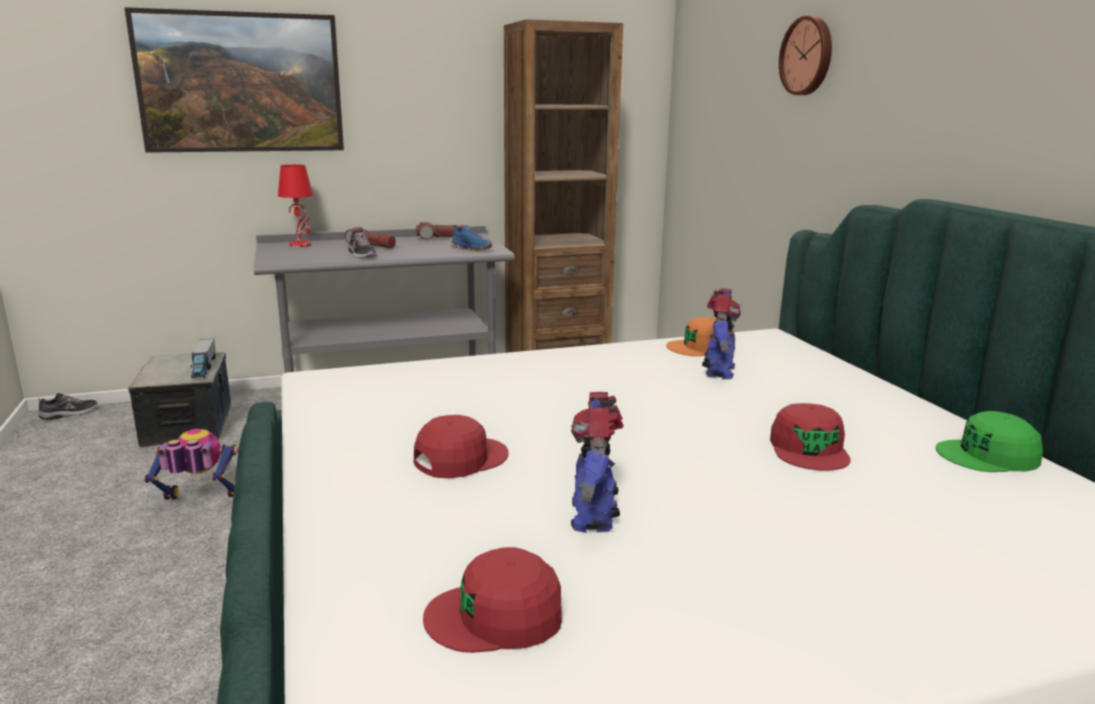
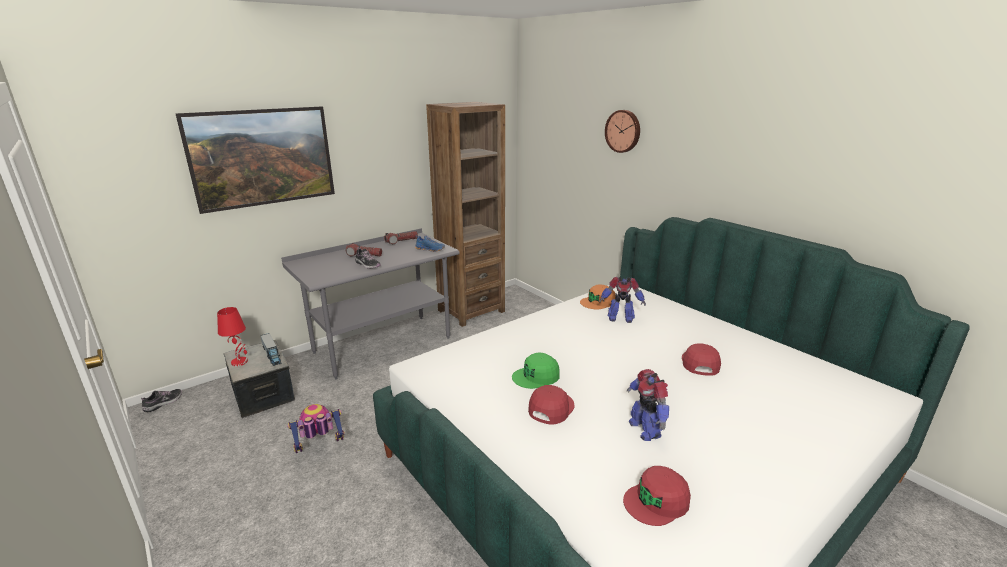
camera: 20 degrees left, 5 degrees up
red table lamp [278,165,313,247] -> red table lamp moved to [217,307,248,367]
toy robot [702,288,741,379] -> toy robot turned 105 degrees clockwise [599,277,646,323]
red cap [770,403,851,471] -> red cap turned 150 degrees counterclockwise [682,343,721,376]
green cap [936,411,1043,472] -> green cap moved to [512,352,560,389]

